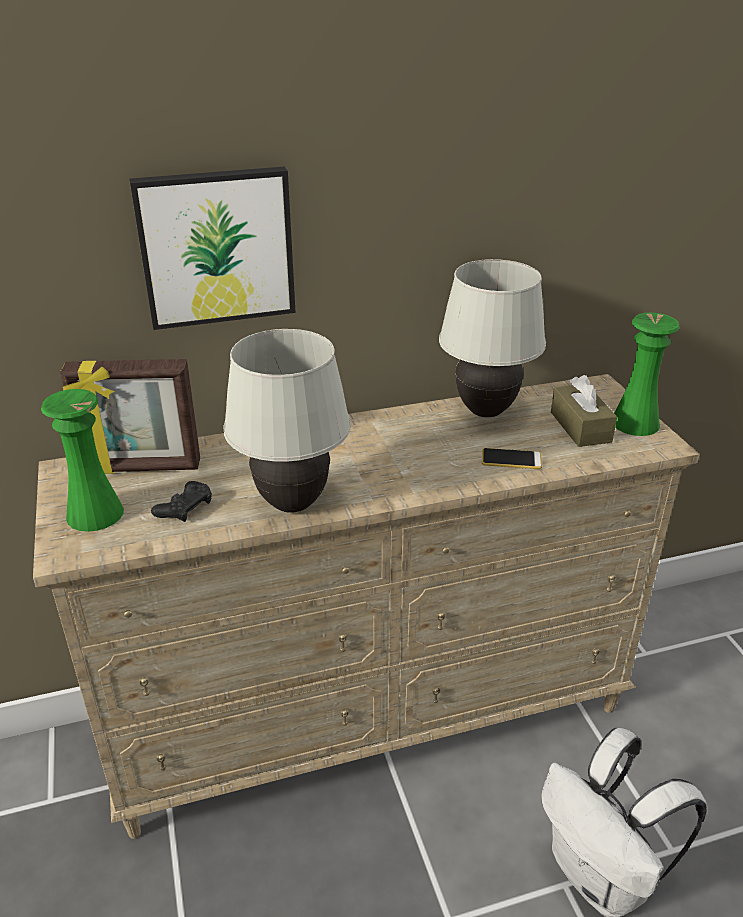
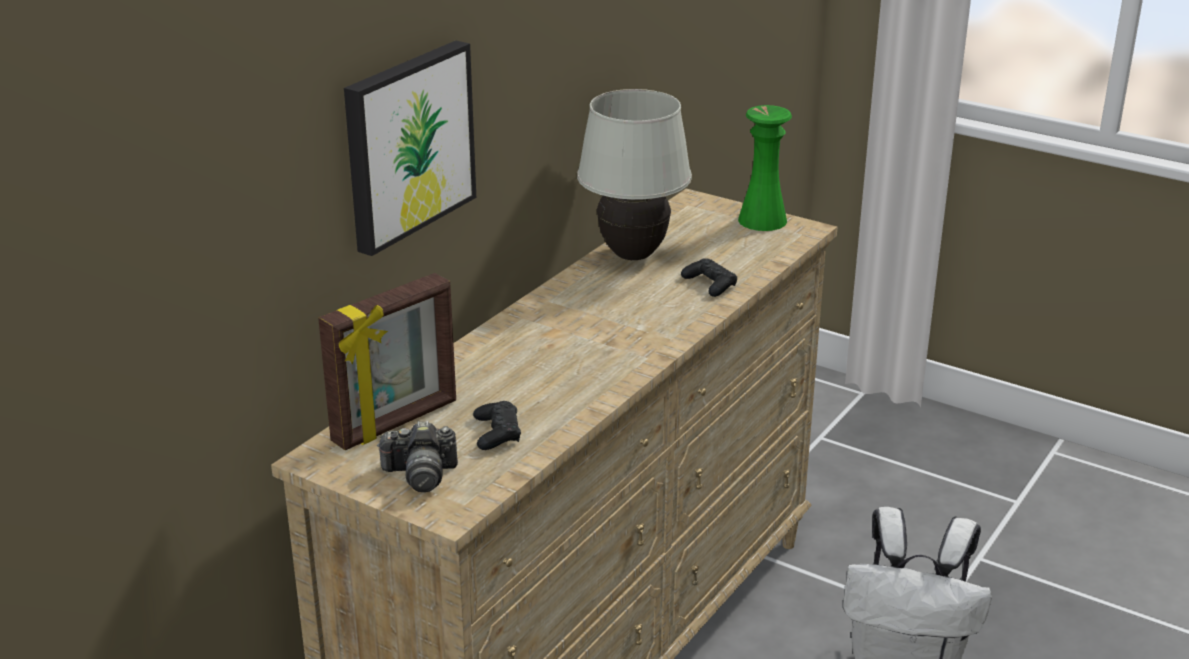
camera: 40 degrees left, 5 degrees down
green vase [41,389,124,532] -> camera [377,421,458,492]
white table lamp [224,329,351,513] -> none
phone [482,448,542,469] -> black game controller [681,258,737,297]
brown tissue box [551,375,617,447] -> none

